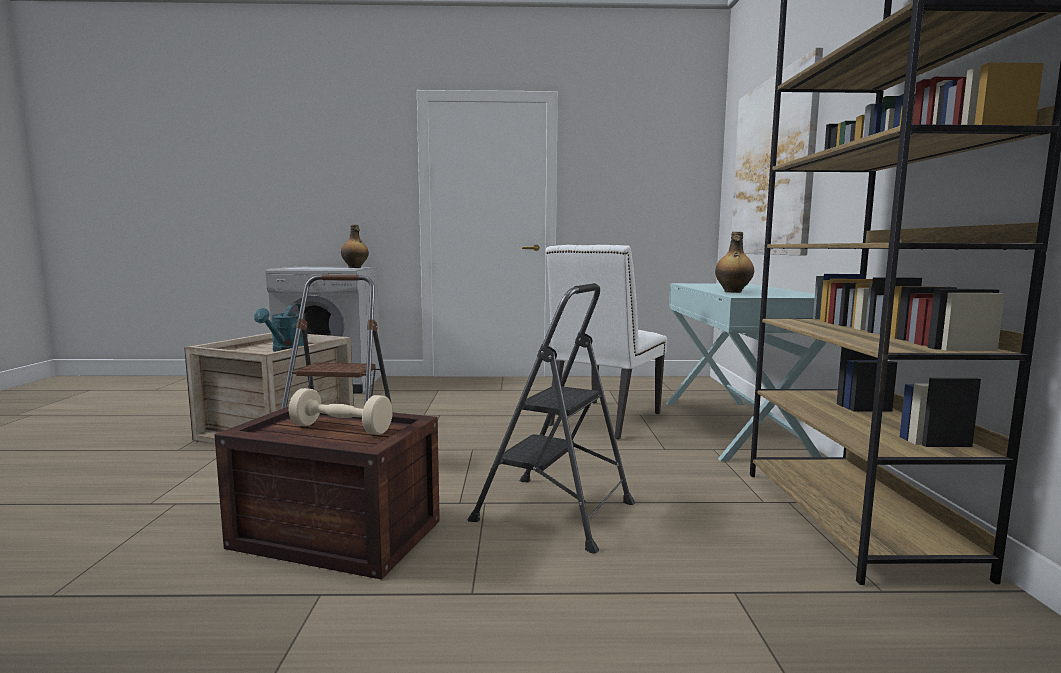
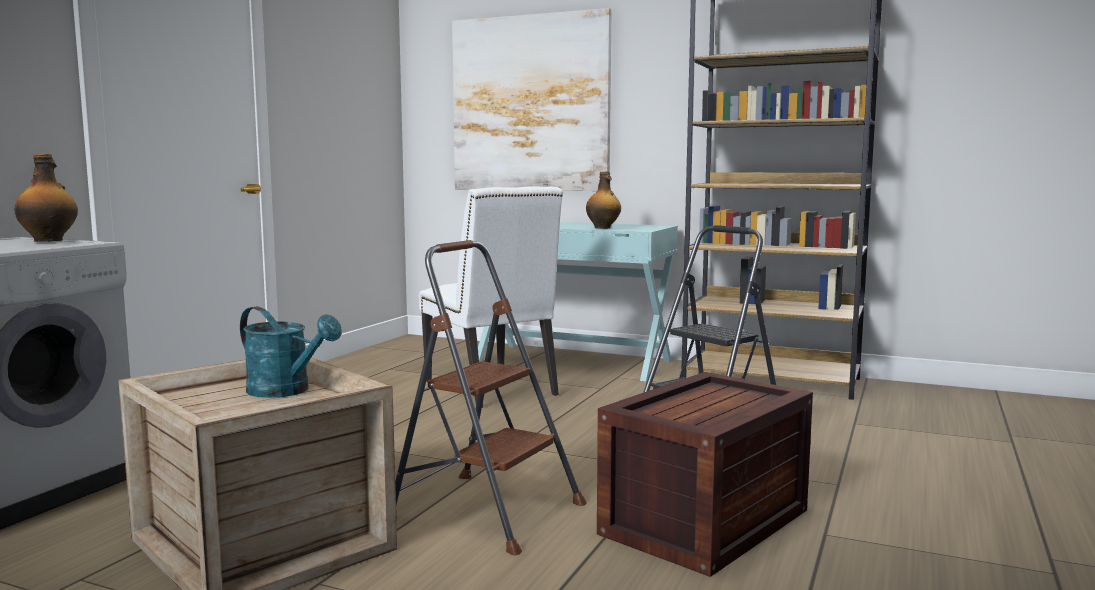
camera: 65 degrees left, 0 degrees up
beige dumbbell [289,388,393,435] -> none

